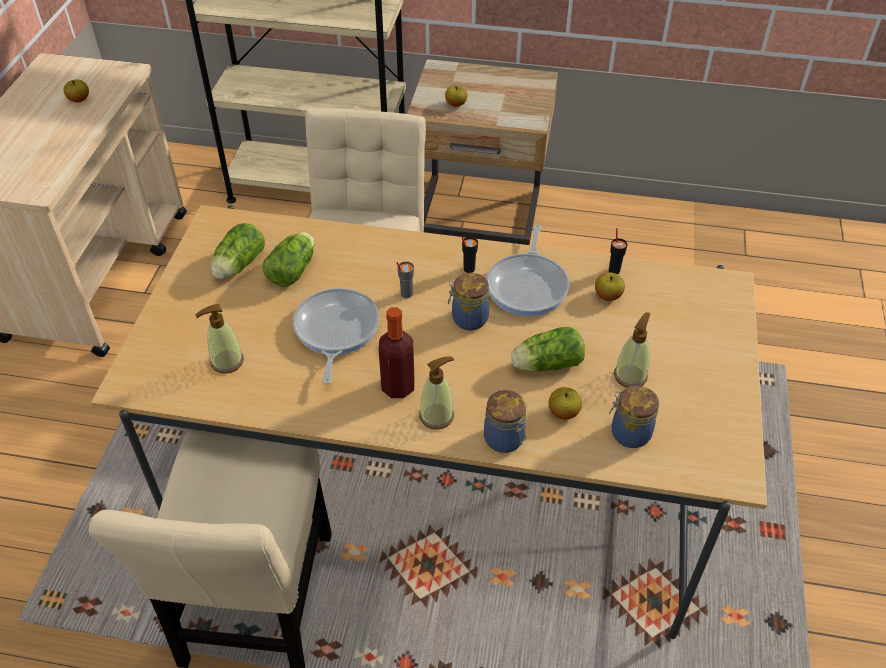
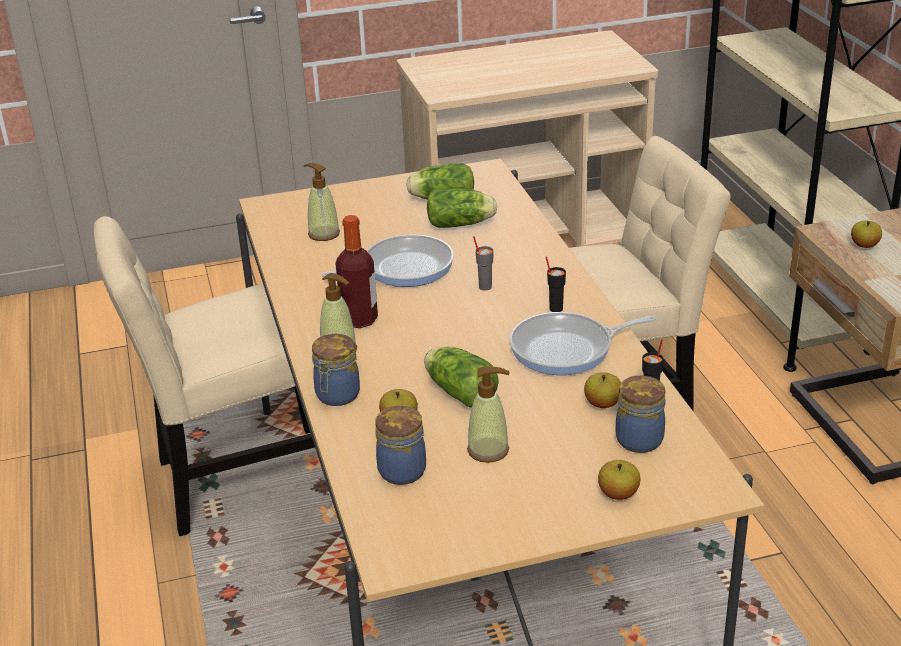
camera: 65 degrees right, 15 degrees down
apple [63,79,89,102] -> apple moved to [598,460,640,500]
jar [448,273,489,331] -> jar moved to [615,375,666,453]

